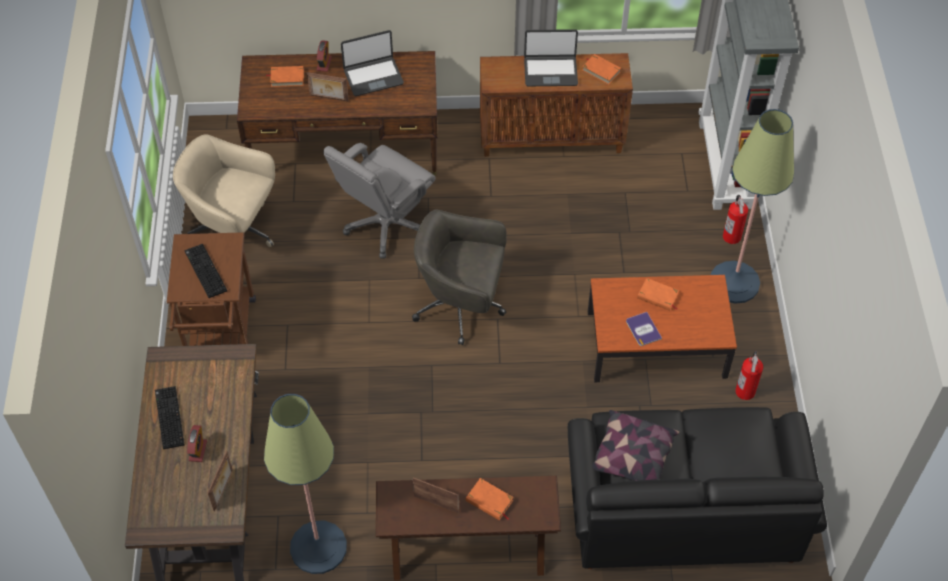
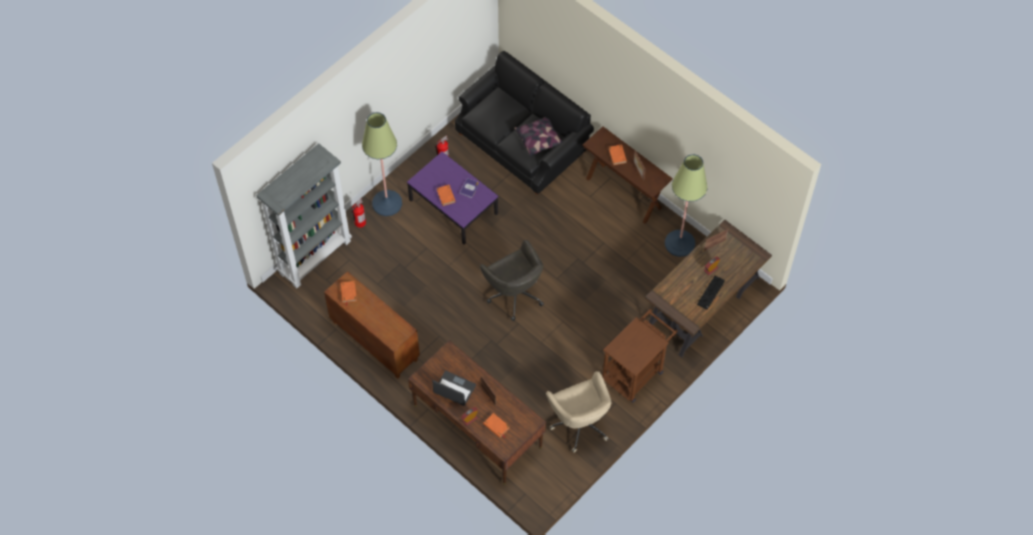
camera: 135 degrees left, 5 degrees up
keyboard [185,244,227,298] -> none
grey office chair [323,143,436,259] -> none
laptop [524,29,578,86] -> none
brown coffee table [588,275,737,382] -> purple coffee table [407,152,498,244]

